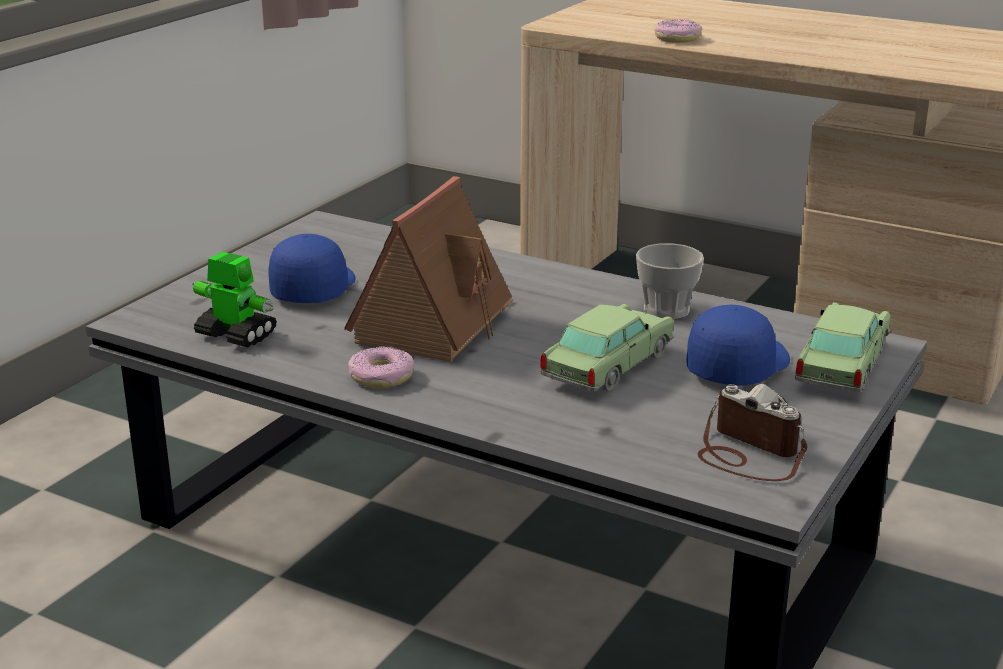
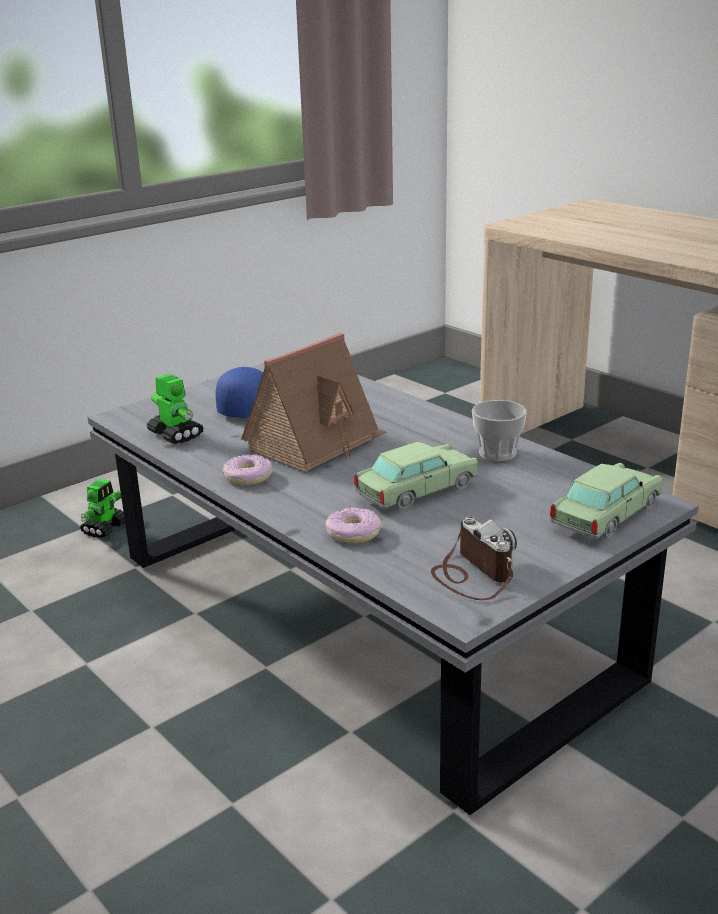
camera: 20 degrees right, 0 degrees up
donut [654,19,702,43] -> donut moved to [326,507,381,543]
blue cap [686,305,790,386] -> none
none -> toy robot [80,479,125,538]

